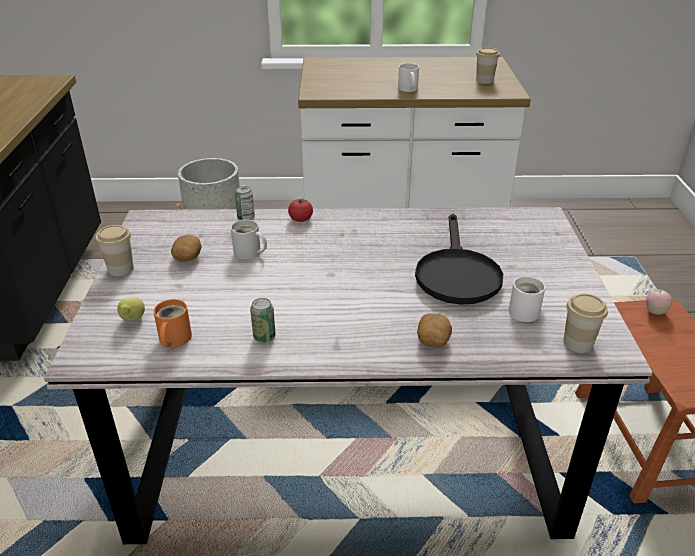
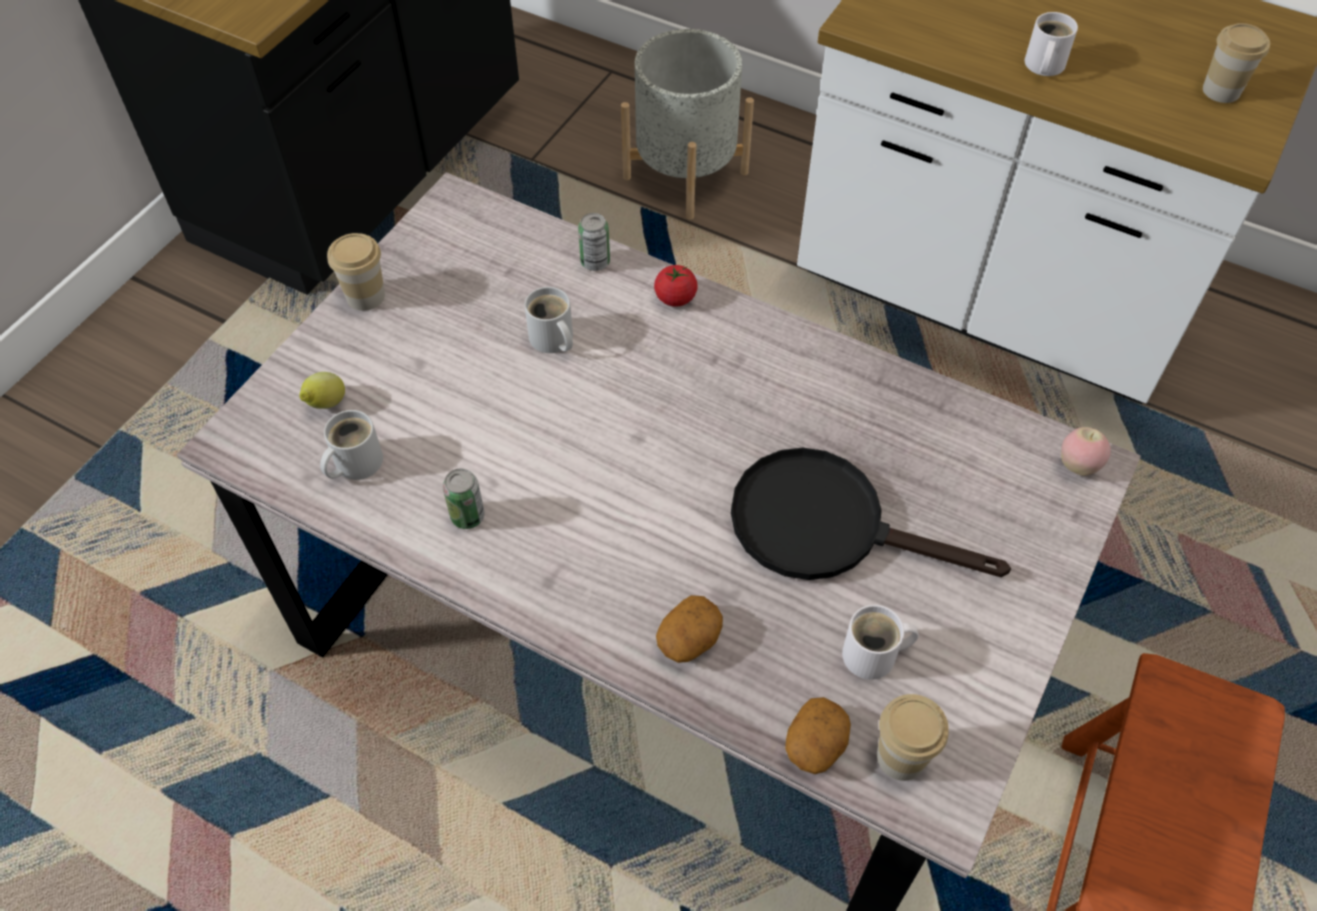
camera: 30 degrees right, 20 degrees up
orange mug [153,299,192,348] -> white mug [320,410,383,480]
potato [171,235,202,262] -> potato moved to [785,697,851,774]
black frying pan [415,214,503,305] -> black frying pan turned 75 degrees clockwise [731,448,1011,580]
apple [646,289,672,315] -> apple moved to [1061,427,1111,476]

